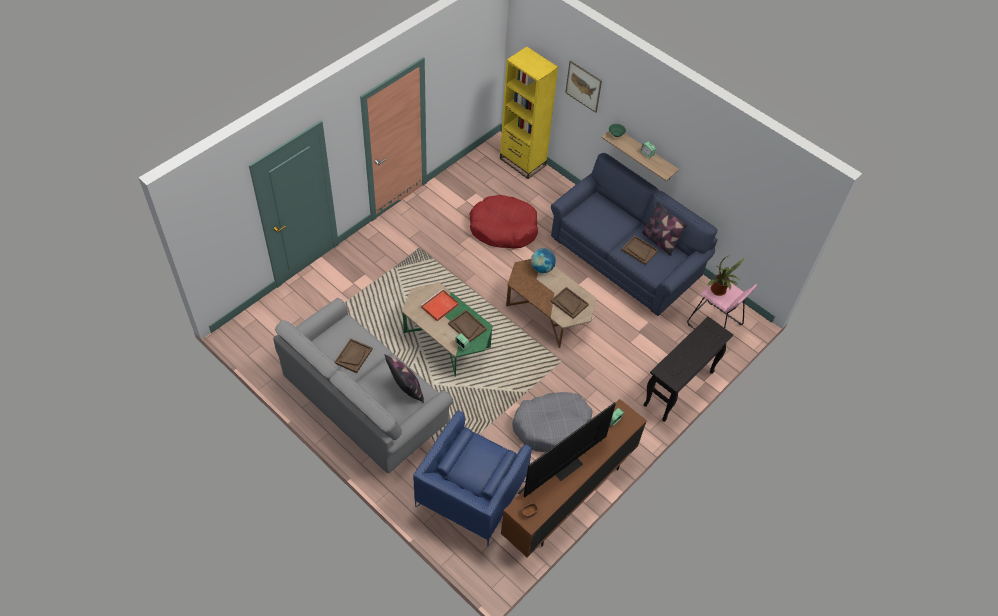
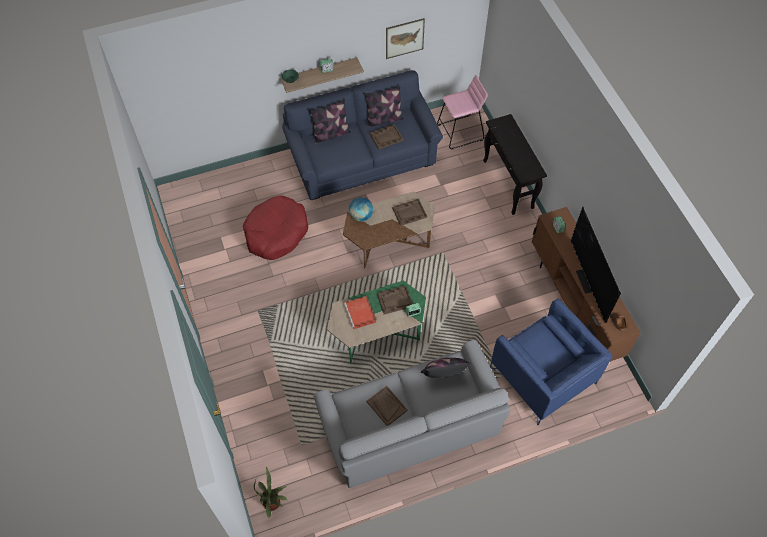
camera: 60 degrees left, 5 degrees up
yellow bookcase [500,47,558,179] -> none
grey dog bed [512,392,593,452] -> none
picture [565,60,602,113] -> picture moved to [386,18,425,59]
potted plant [707,255,744,296] -> potted plant moved to [254,467,287,518]
none -> pillow [308,99,351,144]

